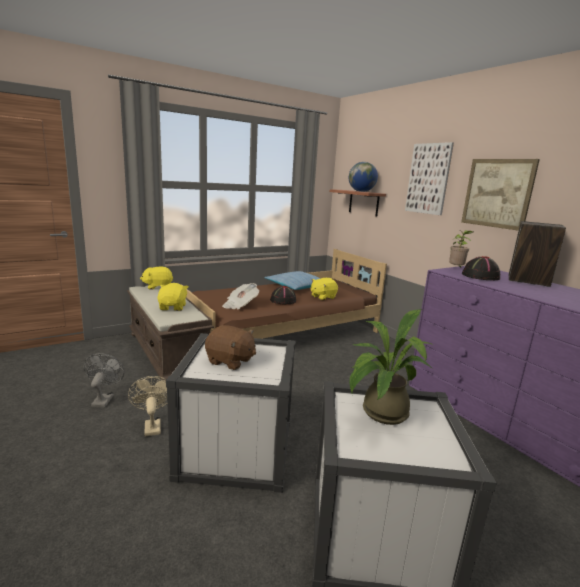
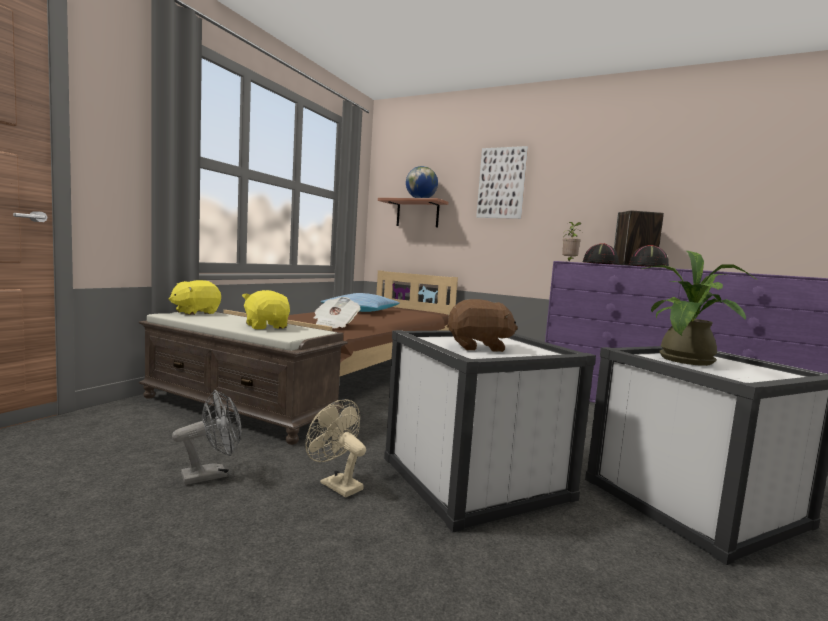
camera: 30 degrees left, 10 degrees down
grey fan [84,353,124,407] -> grey fan turned 90 degrees clockwise [172,390,241,485]
black hat [270,286,296,304] -> black hat moved to [628,245,669,267]
yellow plush toy [311,278,338,300] -> none
picture [461,159,540,231] -> none

